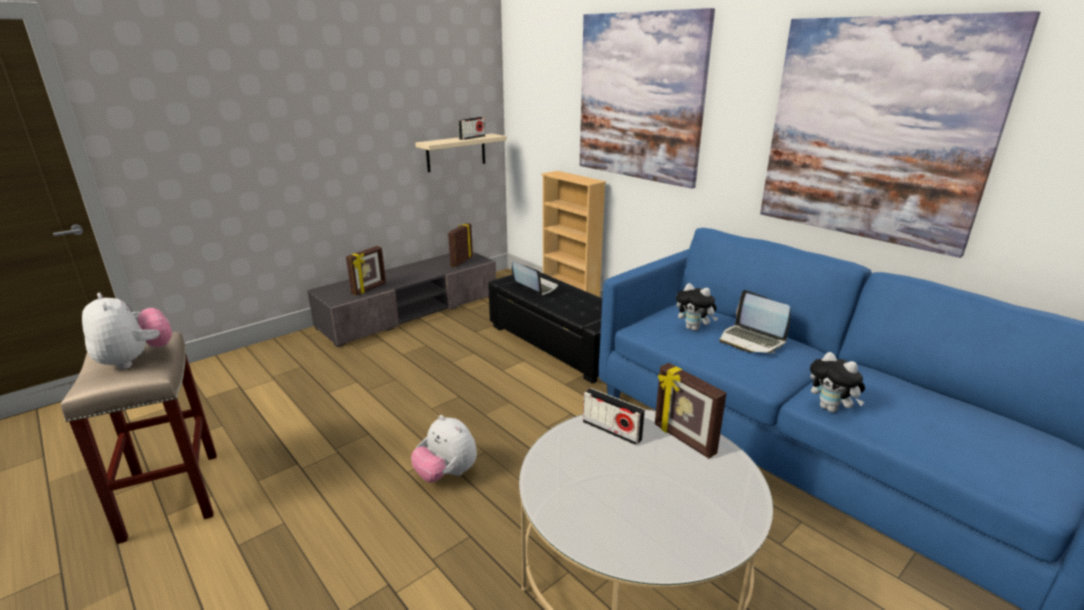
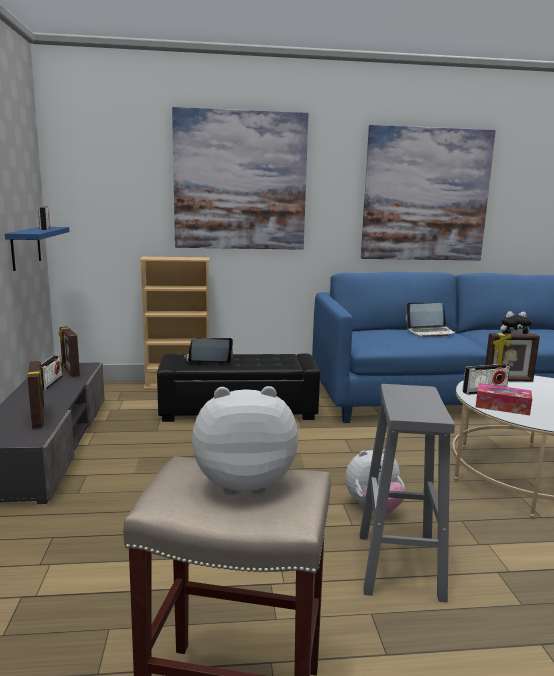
camera: 55 degrees left, 10 degrees down
beige shelf [415,134,507,172] -> blue shelf [5,227,70,271]
plush toy [676,283,718,331] -> none
none -> radio [41,356,62,390]
none -> grey stool [359,384,455,602]
none -> tissue box [476,383,532,415]

